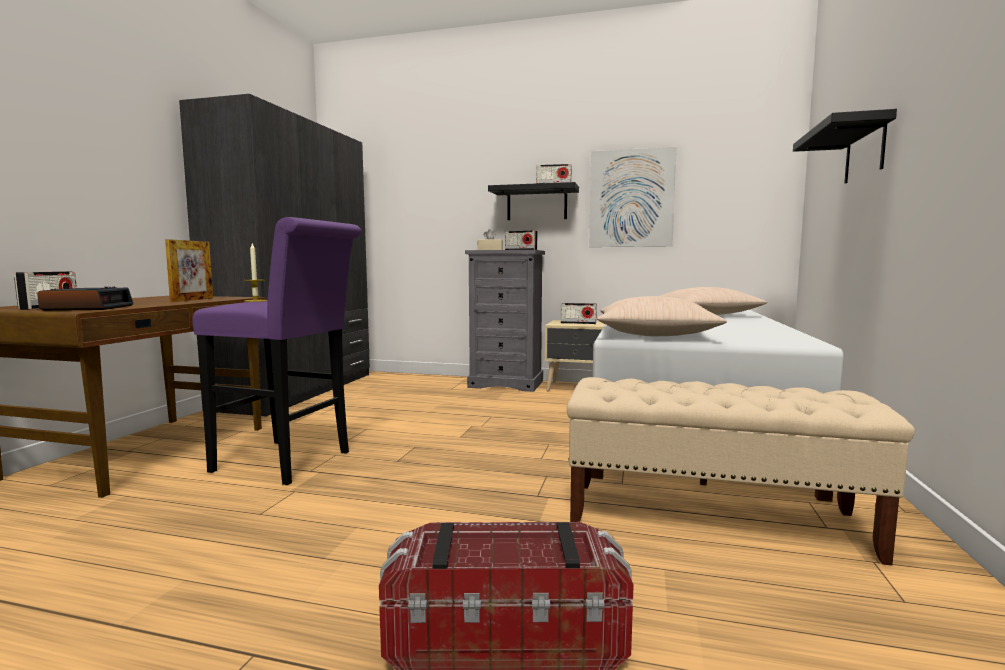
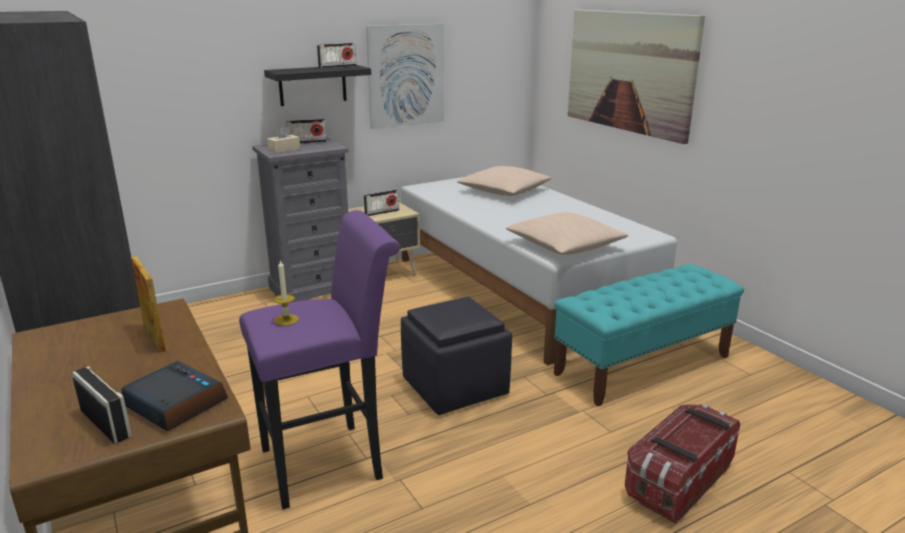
camera: 45 degrees left, 15 degrees up
beige bench [567,377,915,566] -> turquoise bench [554,264,744,406]
black shelf [793,109,897,184] -> picture [568,10,705,144]
none -> black ottoman [401,297,512,415]

